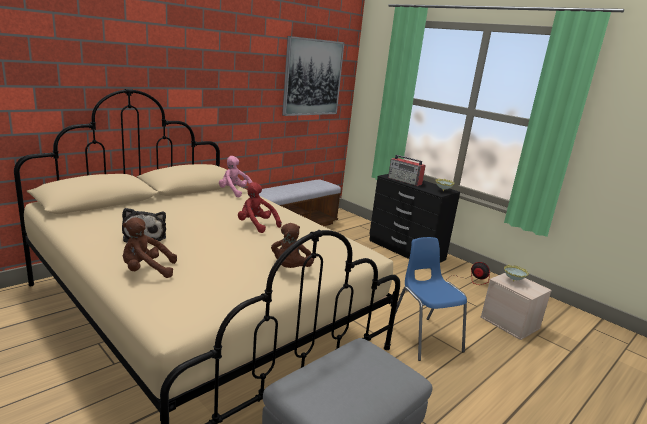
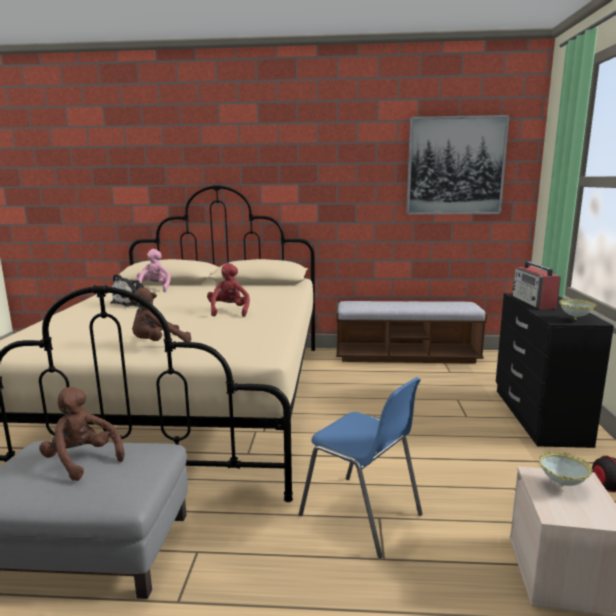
camera: 50 degrees right, 5 degrees down
brown plush toy [123,217,177,278] -> brown plush toy moved to [39,387,125,481]
pink plush toy [219,156,252,197] -> pink plush toy moved to [137,249,171,292]
blue chair [395,237,467,361] -> blue chair turned 105 degrees clockwise [299,377,423,558]

